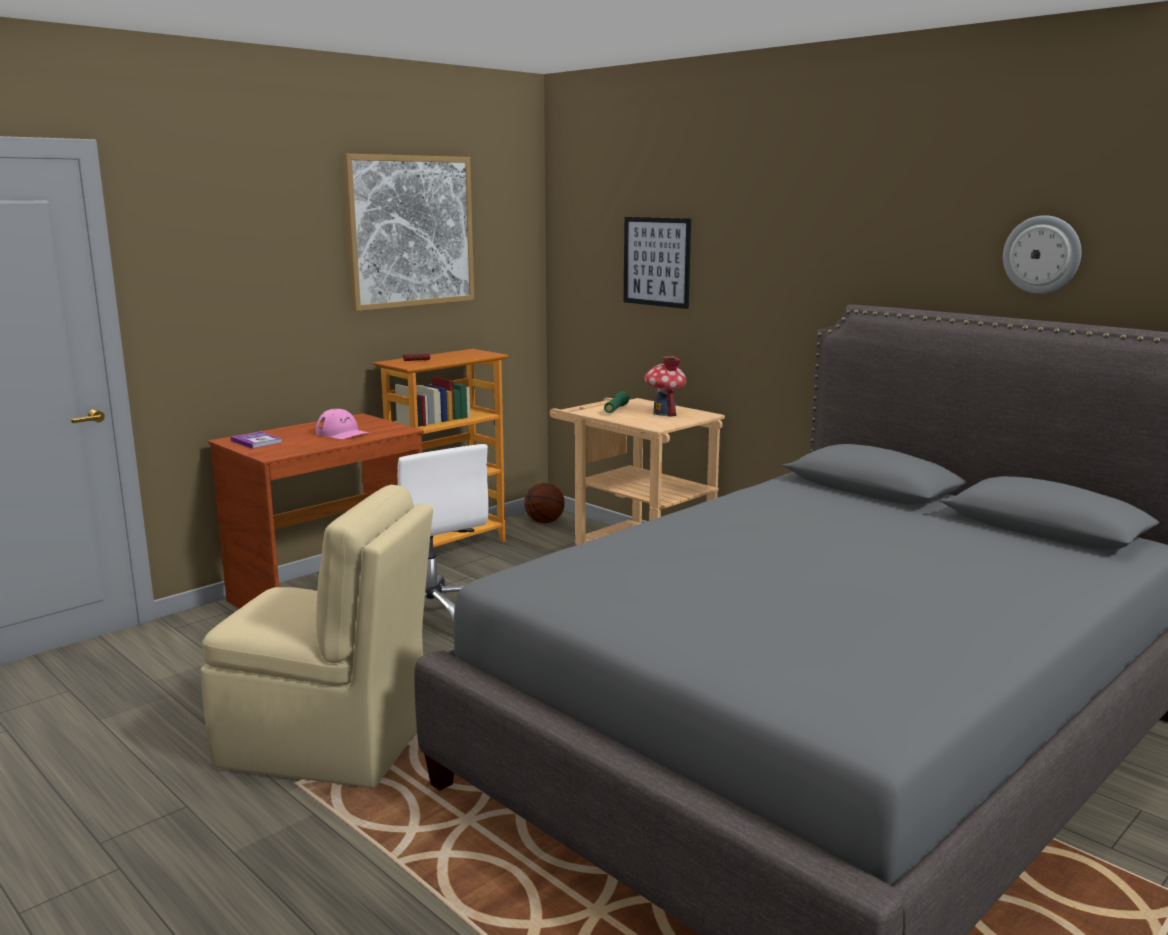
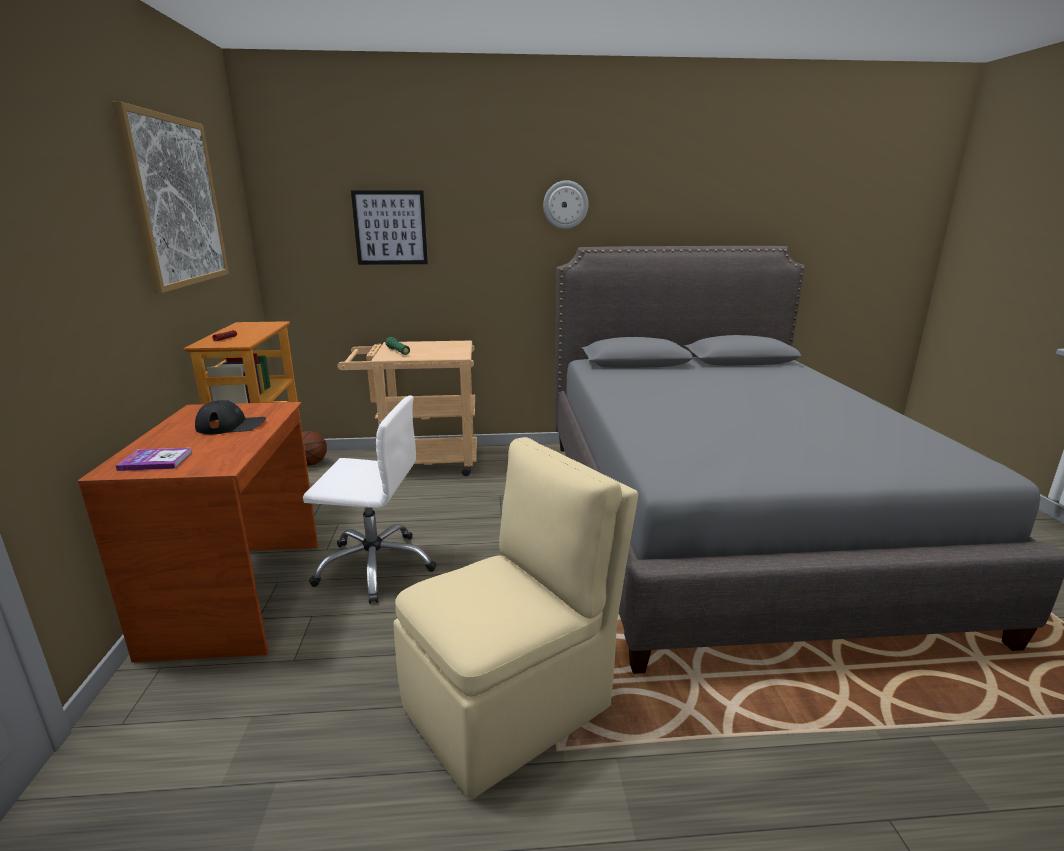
camera: 50 degrees left, 5 degrees up
pink cap [316,409,369,440] -> black cap [195,400,266,434]
toy house [644,356,687,417] -> none
wall clock [1003,215,1081,294] -> wall clock moved to [543,180,589,229]

